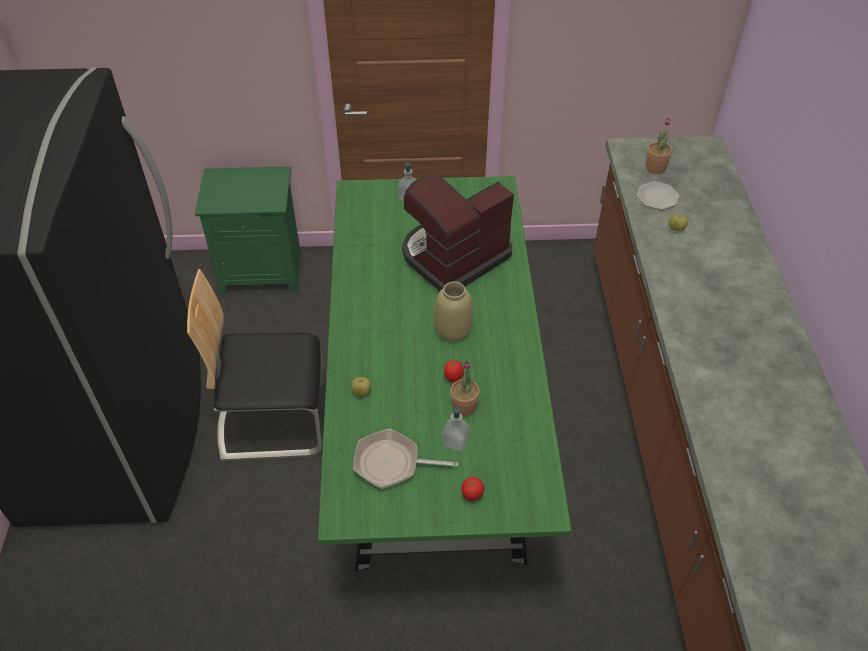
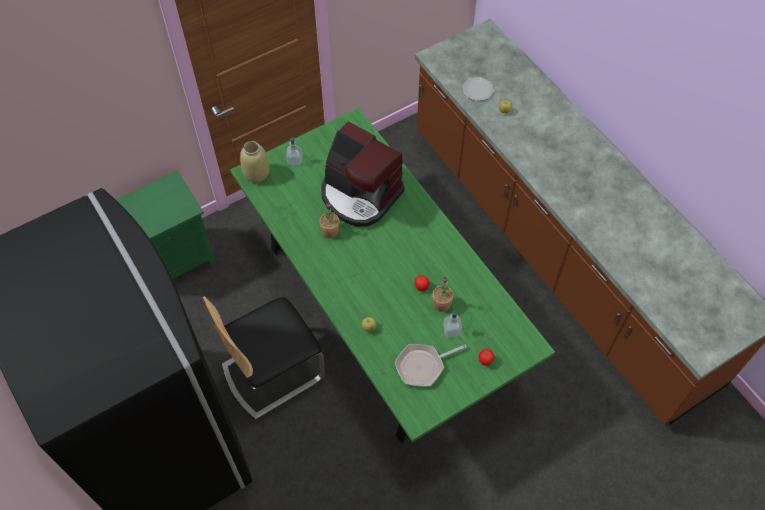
camera: 30 degrees left, 10 degrees up
coffee machine [402,175,514,291] -> coffee machine turned 75 degrees counterclockwise [321,121,404,227]
beige vase [434,281,473,342] -> beige vase moved to [240,141,270,182]
potted plant [646,118,672,174] -> potted plant moved to [319,203,339,238]

